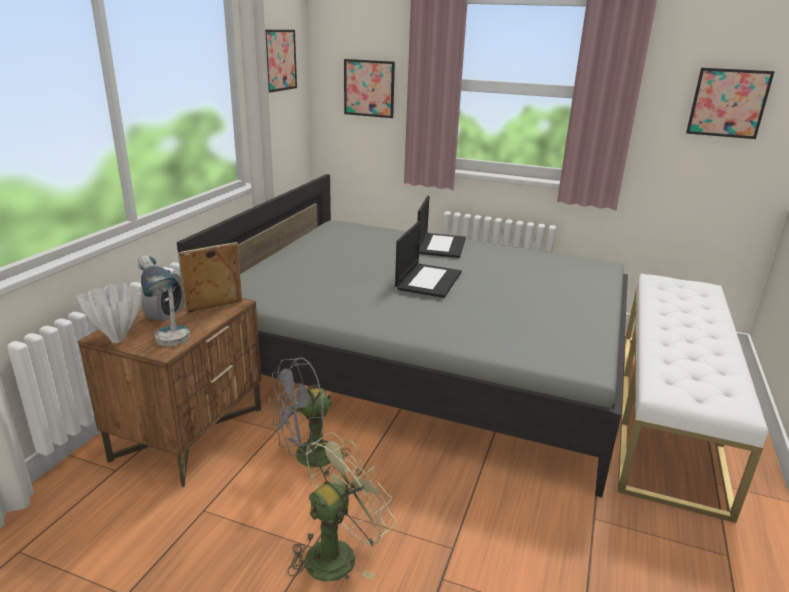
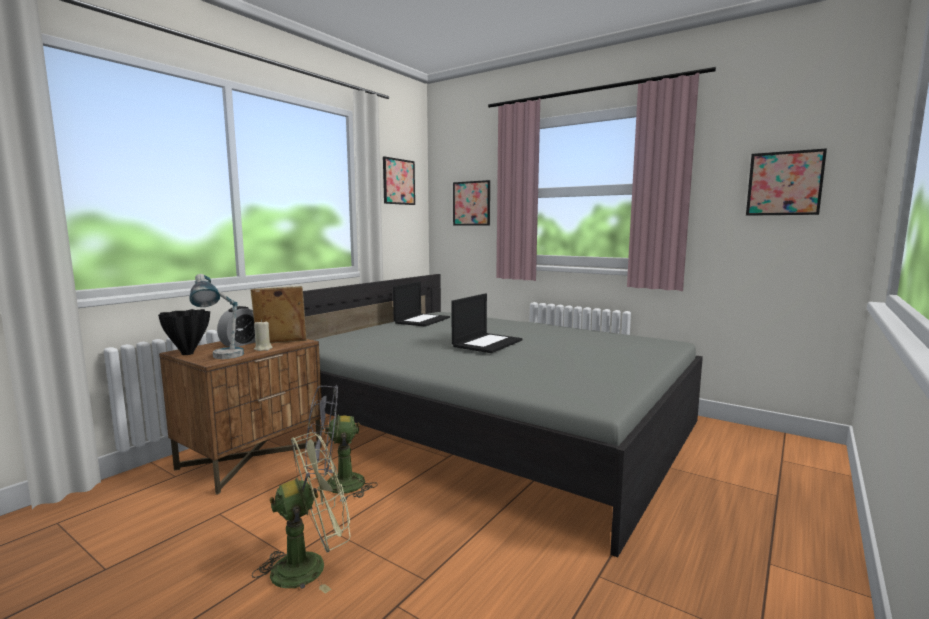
camera: 15 degrees right, 15 degrees down
white vase [76,283,141,343] -> black vase [158,309,210,355]
laptop [417,196,466,258] -> laptop moved to [393,281,450,327]
white bench [618,274,768,523] -> none
none -> beige candle [254,320,273,351]

